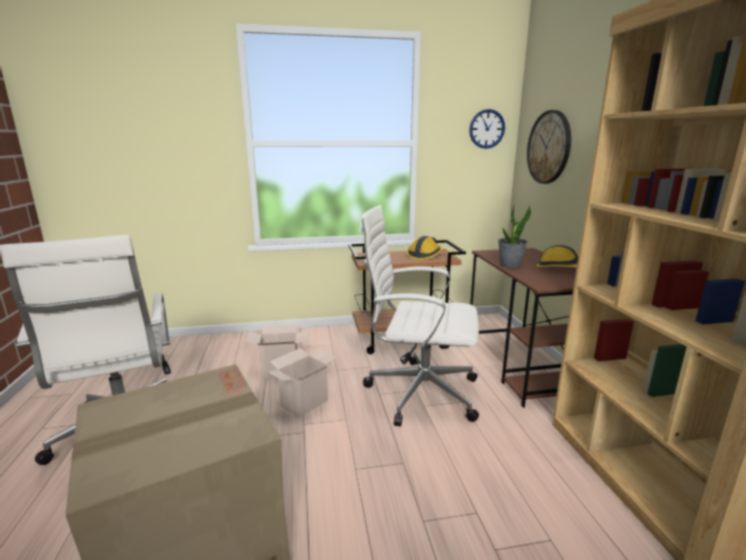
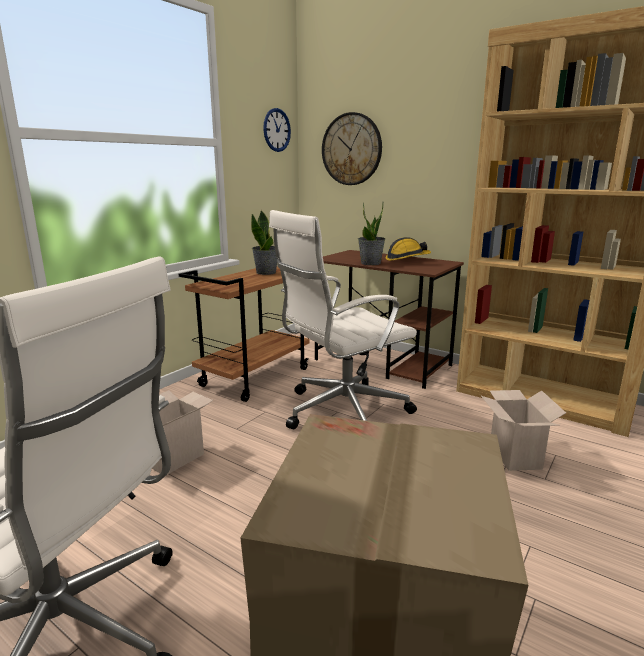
camera: 45 degrees left, 0 degrees up
cardboard box [267,348,337,418] -> cardboard box moved to [481,390,566,471]
hard hat [406,236,442,260] -> potted plant [251,210,277,275]

